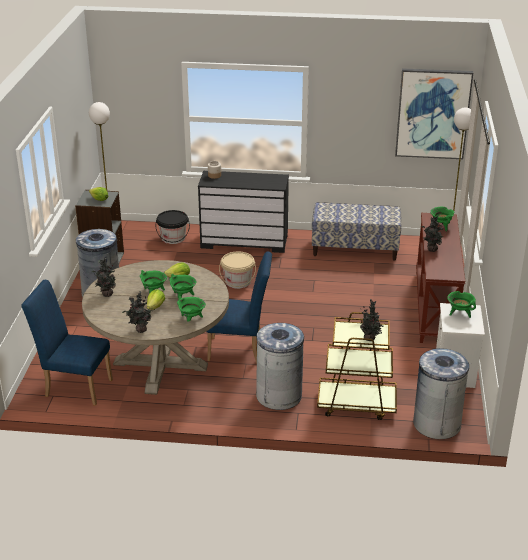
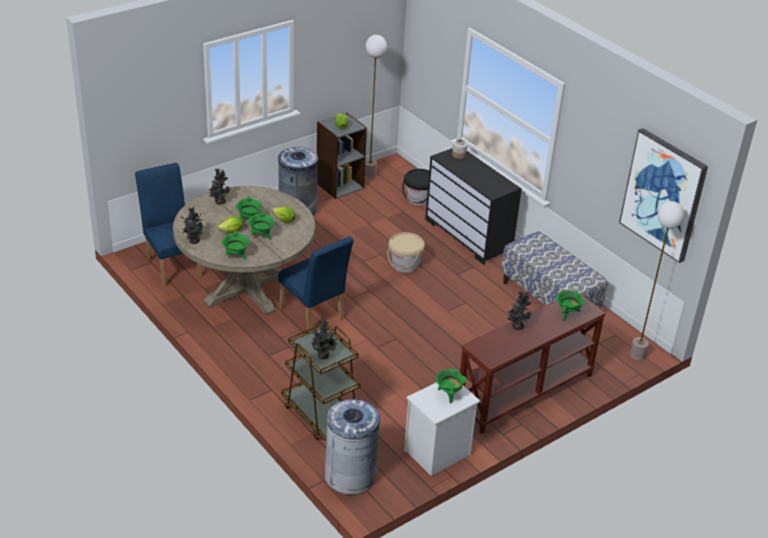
camera: 45 degrees right, 5 degrees up
grey trash can [256,323,304,410] -> none

